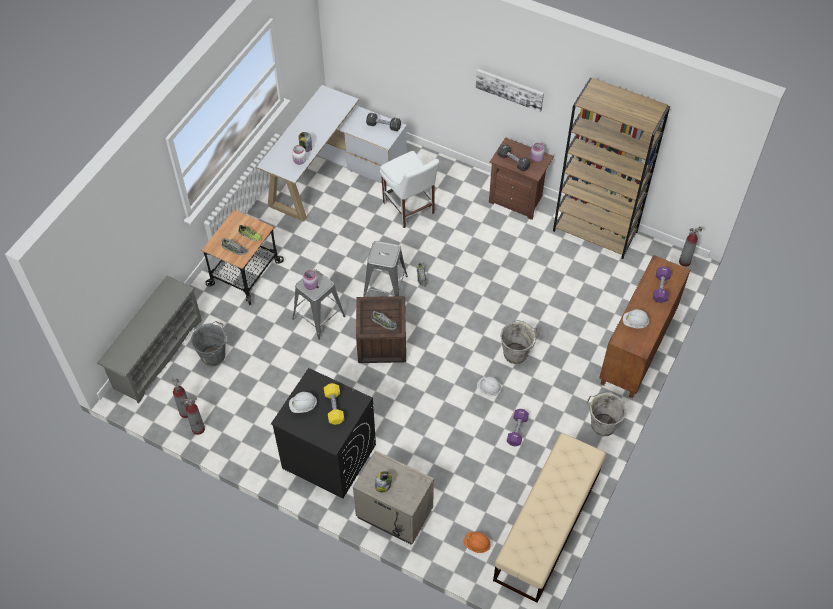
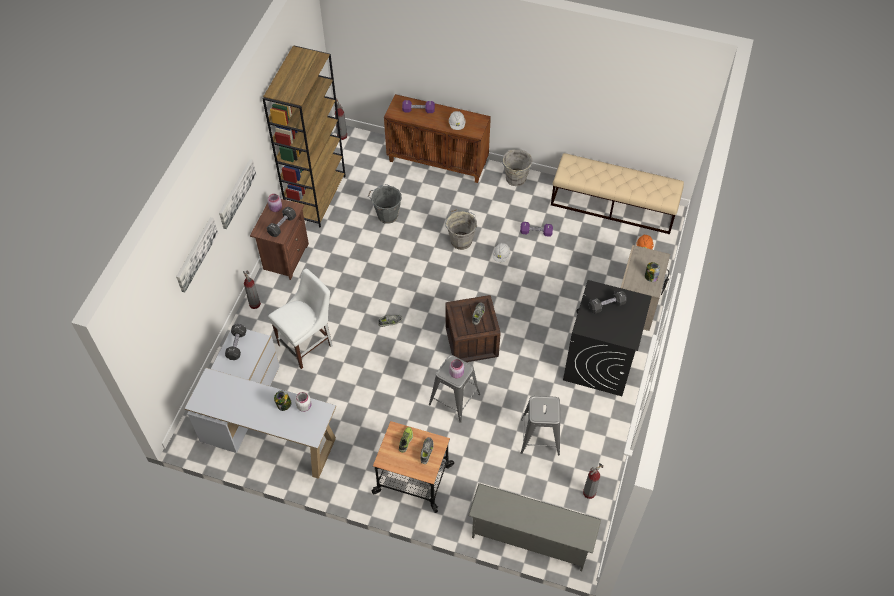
camera: 100 degrees left, 0 degrees up
fire extinguisher [181,398,205,435] -> fire extinguisher moved to [243,271,261,309]
grey bucket [191,321,228,366] -> grey bucket moved to [368,184,402,224]
white hard hat [289,392,317,413] -> none
yellow dumbbell [324,383,344,425] -> black dumbbell [589,290,627,313]
grey stool [363,241,408,297] -> grey stool moved to [521,396,560,455]
none -> picture [176,217,218,293]

